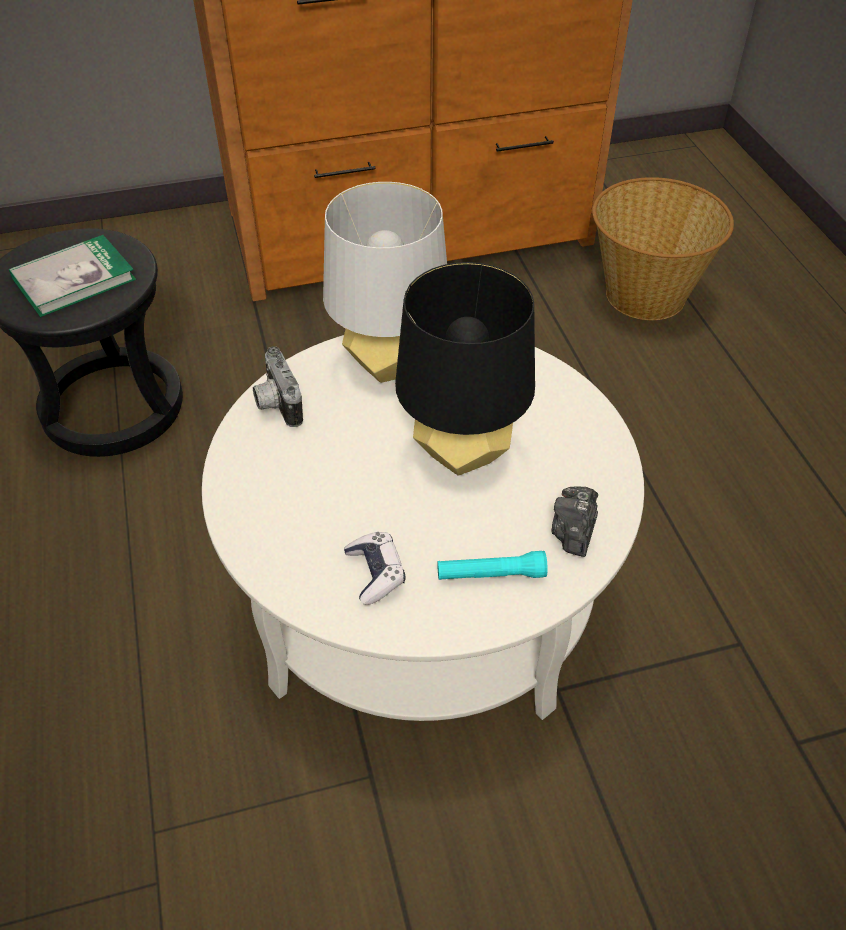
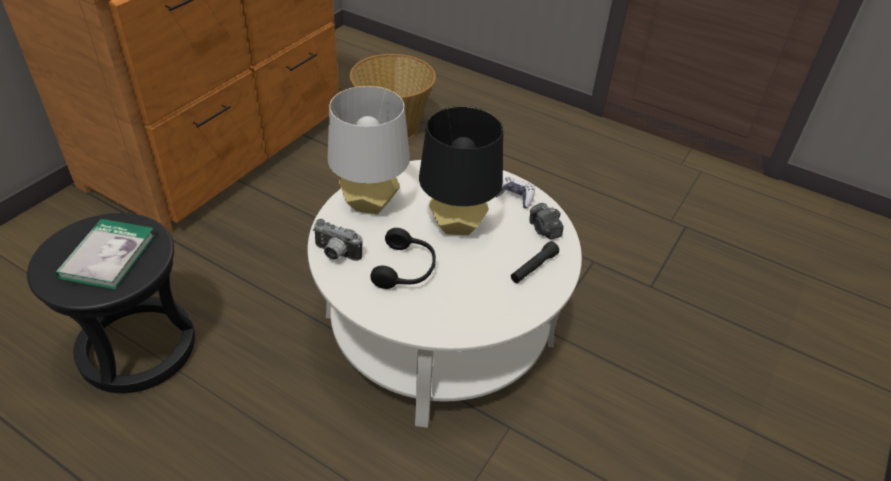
camera: 45 degrees left, 5 degrees down
game controller [344,532,405,605] -> game controller moved to [496,177,535,209]
turquoise flashlight [437,551,548,580] -> black flashlight [511,241,559,283]
none -> black headphones [370,228,436,289]

